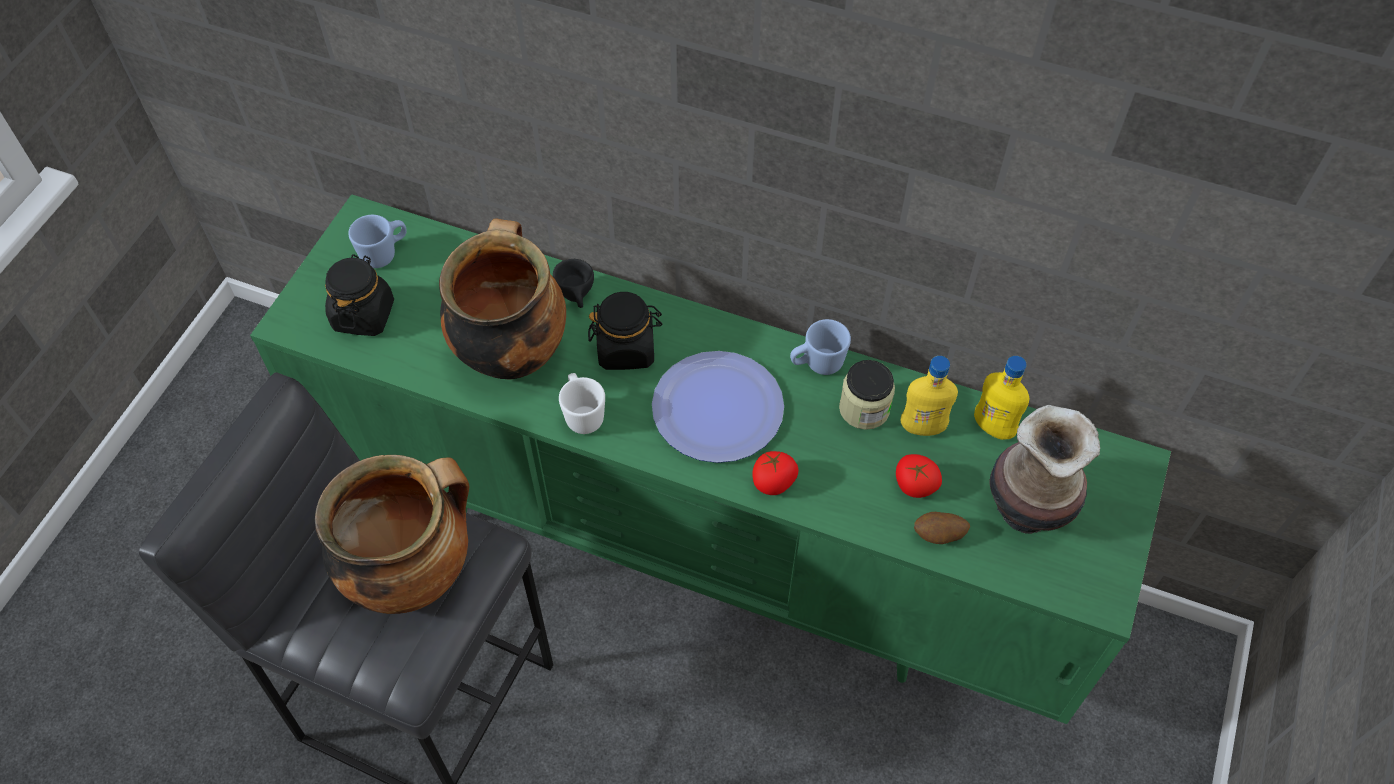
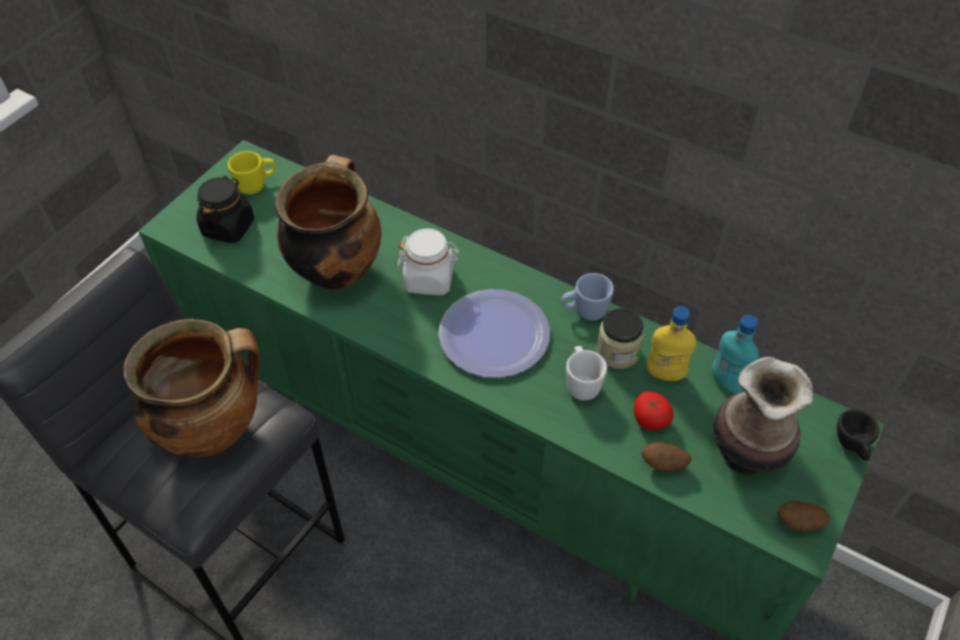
camera: 10 degrees right, 5 degrees down
blue mug [348,215,407,268] -> yellow mug [228,151,276,194]
black cup [553,259,594,308] -> black cup moved to [837,409,880,461]
white mug [559,373,605,434] -> white mug moved to [566,346,607,401]
black jar [588,292,662,370] -> white jar [398,228,460,295]
tomato [752,451,799,495] -> none
yellow bottle [974,356,1030,440] -> turquoise bottle [712,315,759,393]
none -> potato [777,501,831,532]

